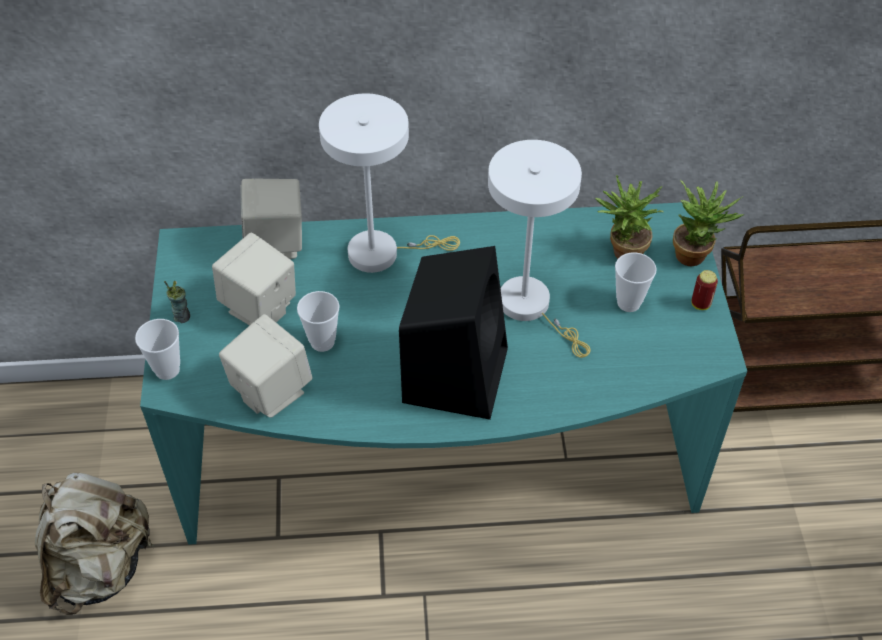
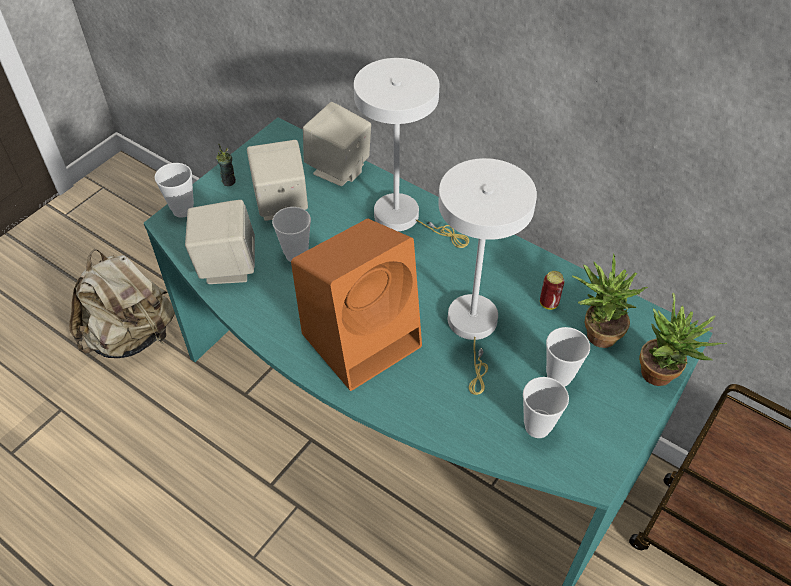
camera: 40 degrees right, 0 degrees up
black speaker [399,246,508,420] -> orange speaker [291,219,422,391]
can [691,270,718,310] -> can moved to [540,271,565,310]
none -> cup [523,377,569,438]

